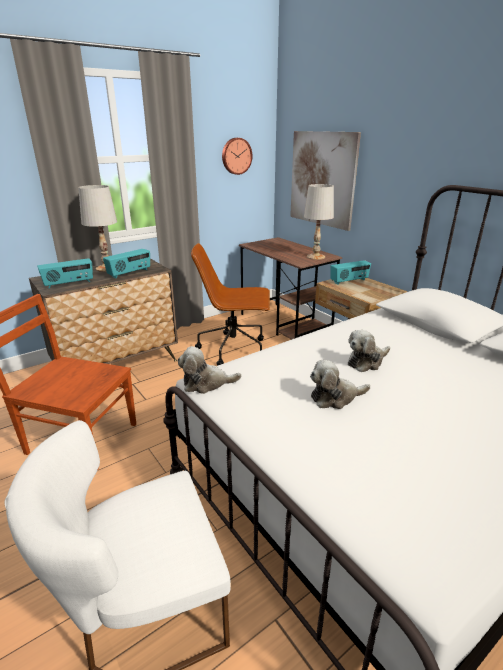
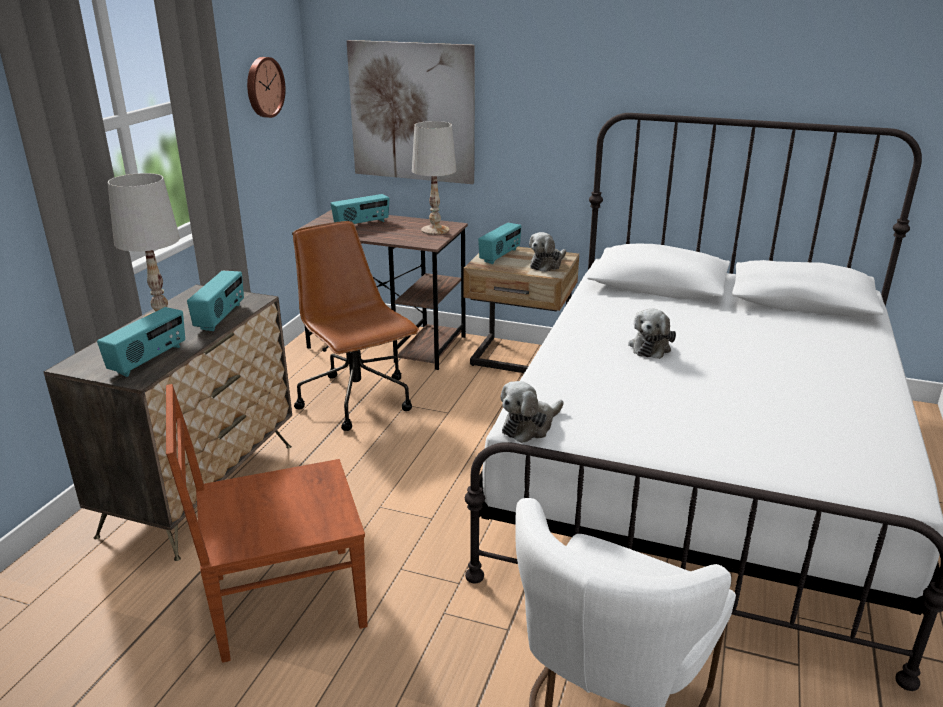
camera: 35 degrees left, 0 degrees up
brown office chair [191,243,270,366] -> brown office chair turned 90 degrees clockwise [293,221,420,431]
plush toy [310,360,370,409] -> plush toy moved to [529,232,566,272]
none -> radio [330,194,390,224]

